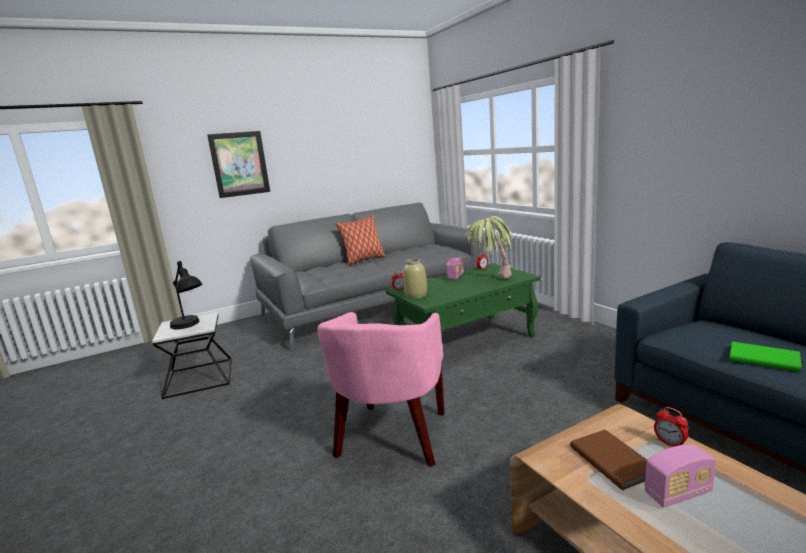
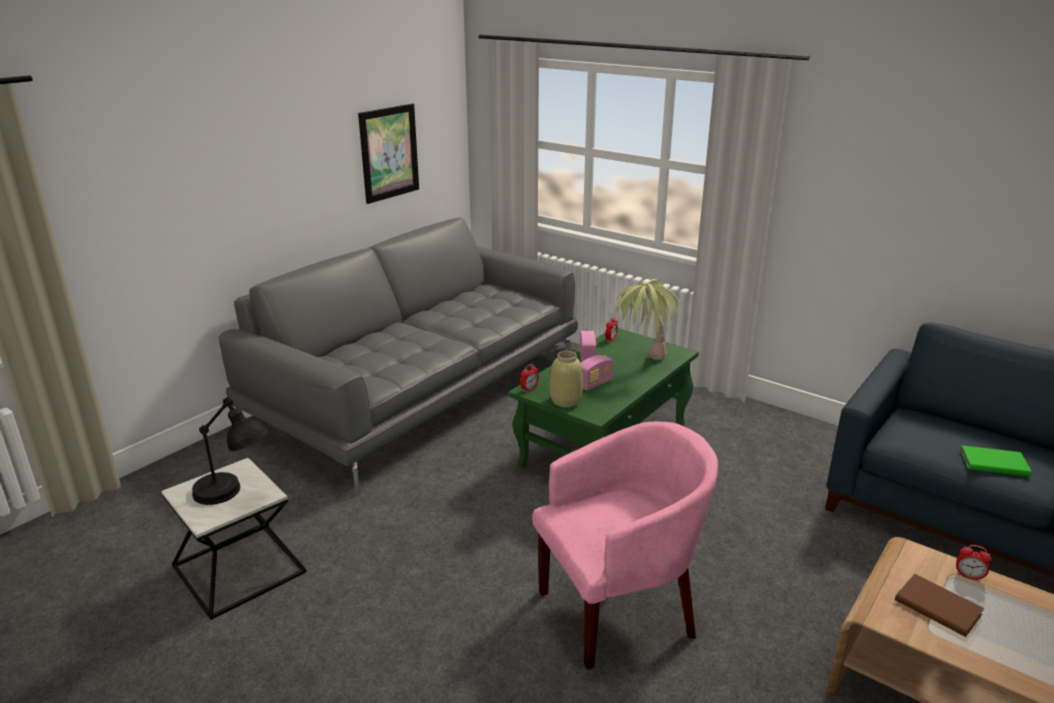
camera: 25 degrees left, 10 degrees up
picture [207,131,270,198] -> picture moved to [358,103,419,204]
pink armchair [317,312,444,467] -> pink armchair turned 105 degrees counterclockwise [532,422,718,670]
pillow [336,216,385,265] -> none
radio [644,445,716,507] -> radio moved to [581,355,614,391]

